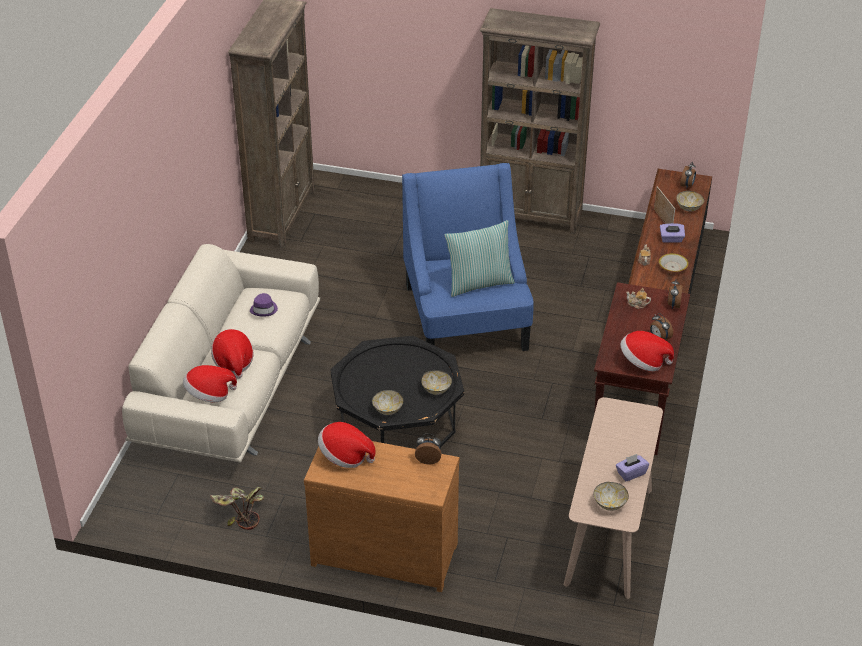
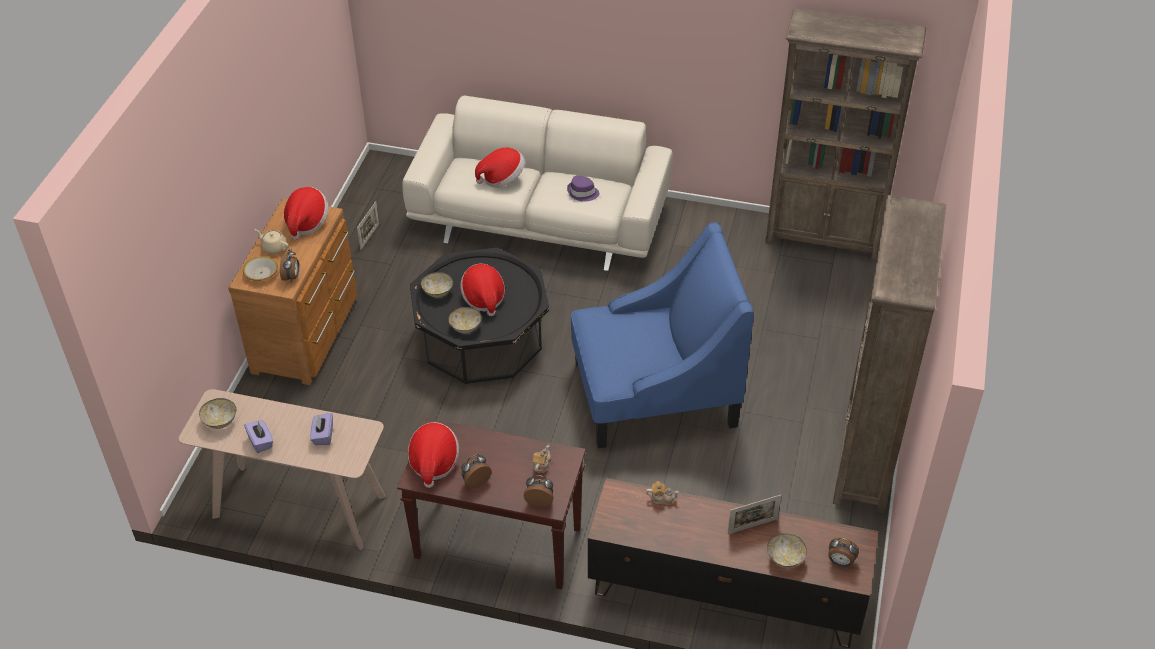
camera: 90 degrees right, 5 degrees up
hat [183,365,237,402] -> hat moved to [460,264,505,316]
potted plant [210,487,264,530] -> picture frame [357,201,379,250]
pillow [445,220,515,297] -> none
bowl [659,253,689,272] -> bowl moved to [243,256,278,281]
purple tissue box [660,223,685,243] -> purple tissue box moved to [310,413,333,445]
none -> beige teapot [255,229,289,254]

